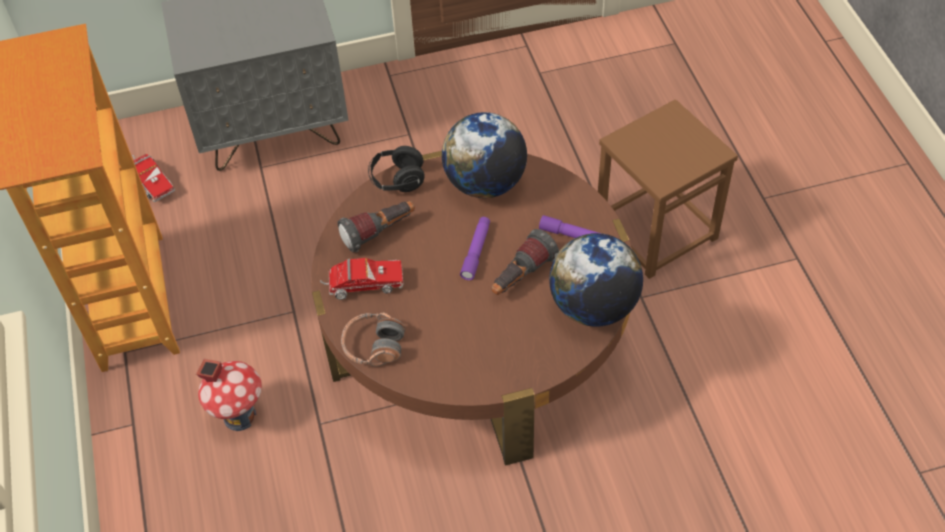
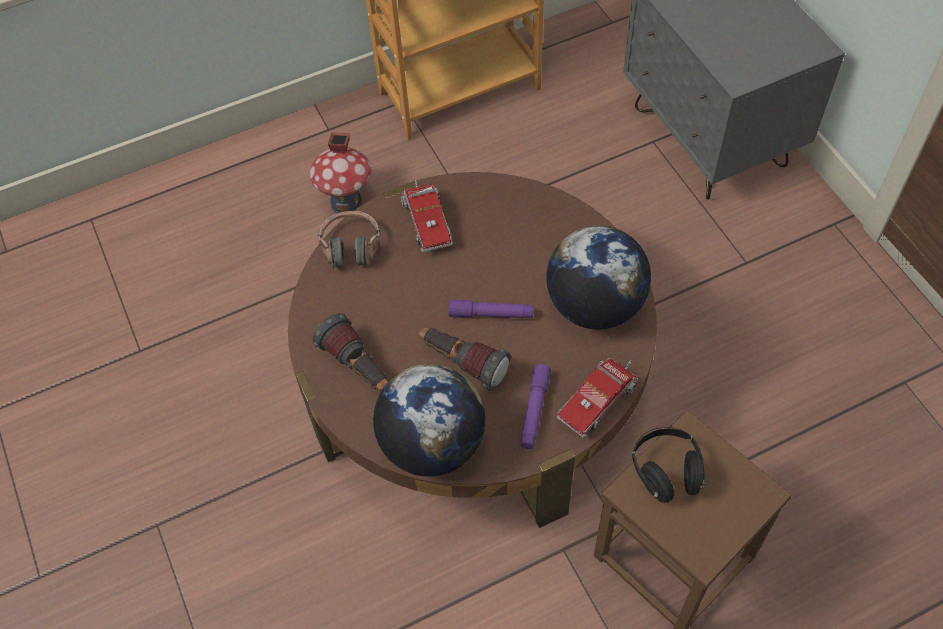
camera: 80 degrees right, 5 degrees up
toy truck [132,154,175,202] -> toy truck moved to [557,358,638,438]
flashlight [337,201,415,253] -> flashlight moved to [313,313,388,392]
black headphones [368,146,425,192] -> black headphones moved to [632,427,705,503]

